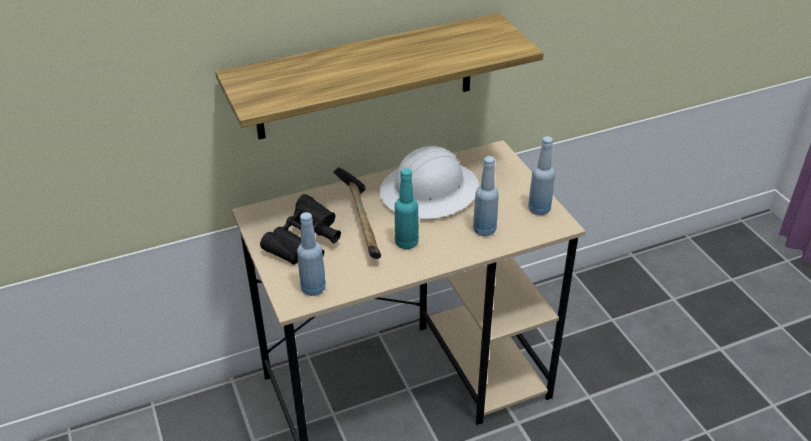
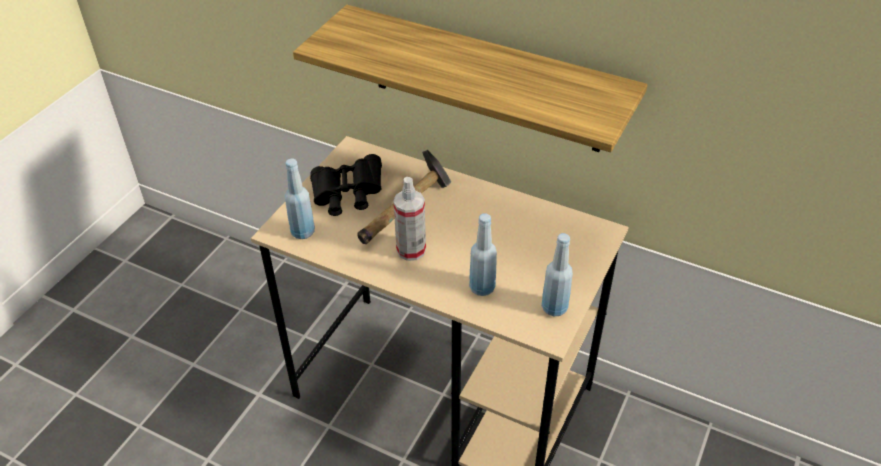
camera: 50 degrees right, 5 degrees up
white hard hat [379,146,479,219] -> none
turquoise bottle [395,168,419,249] -> spray bottle [393,177,426,261]

